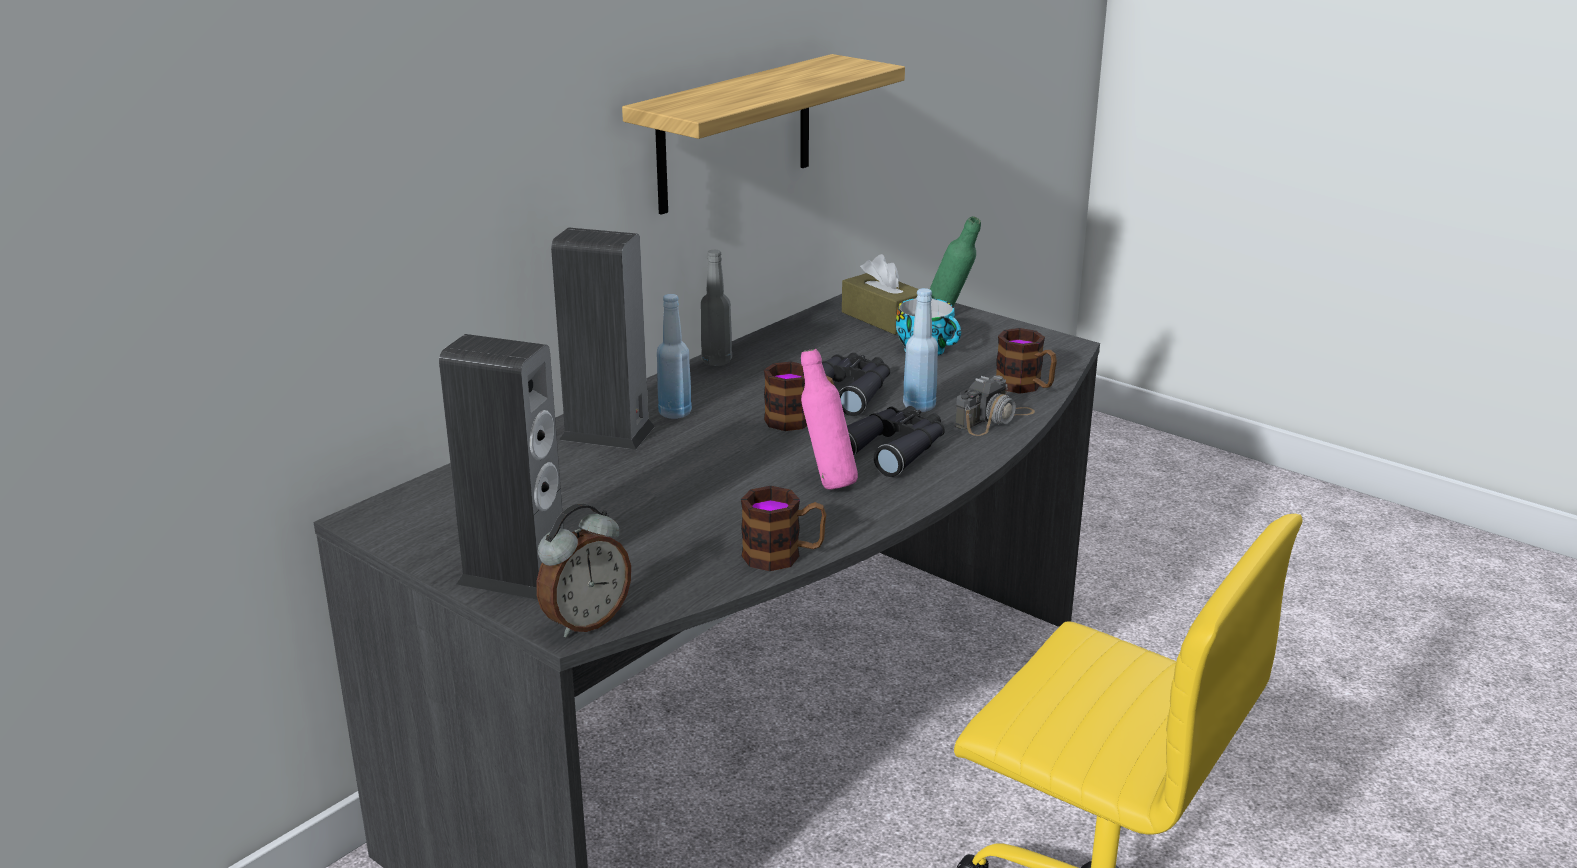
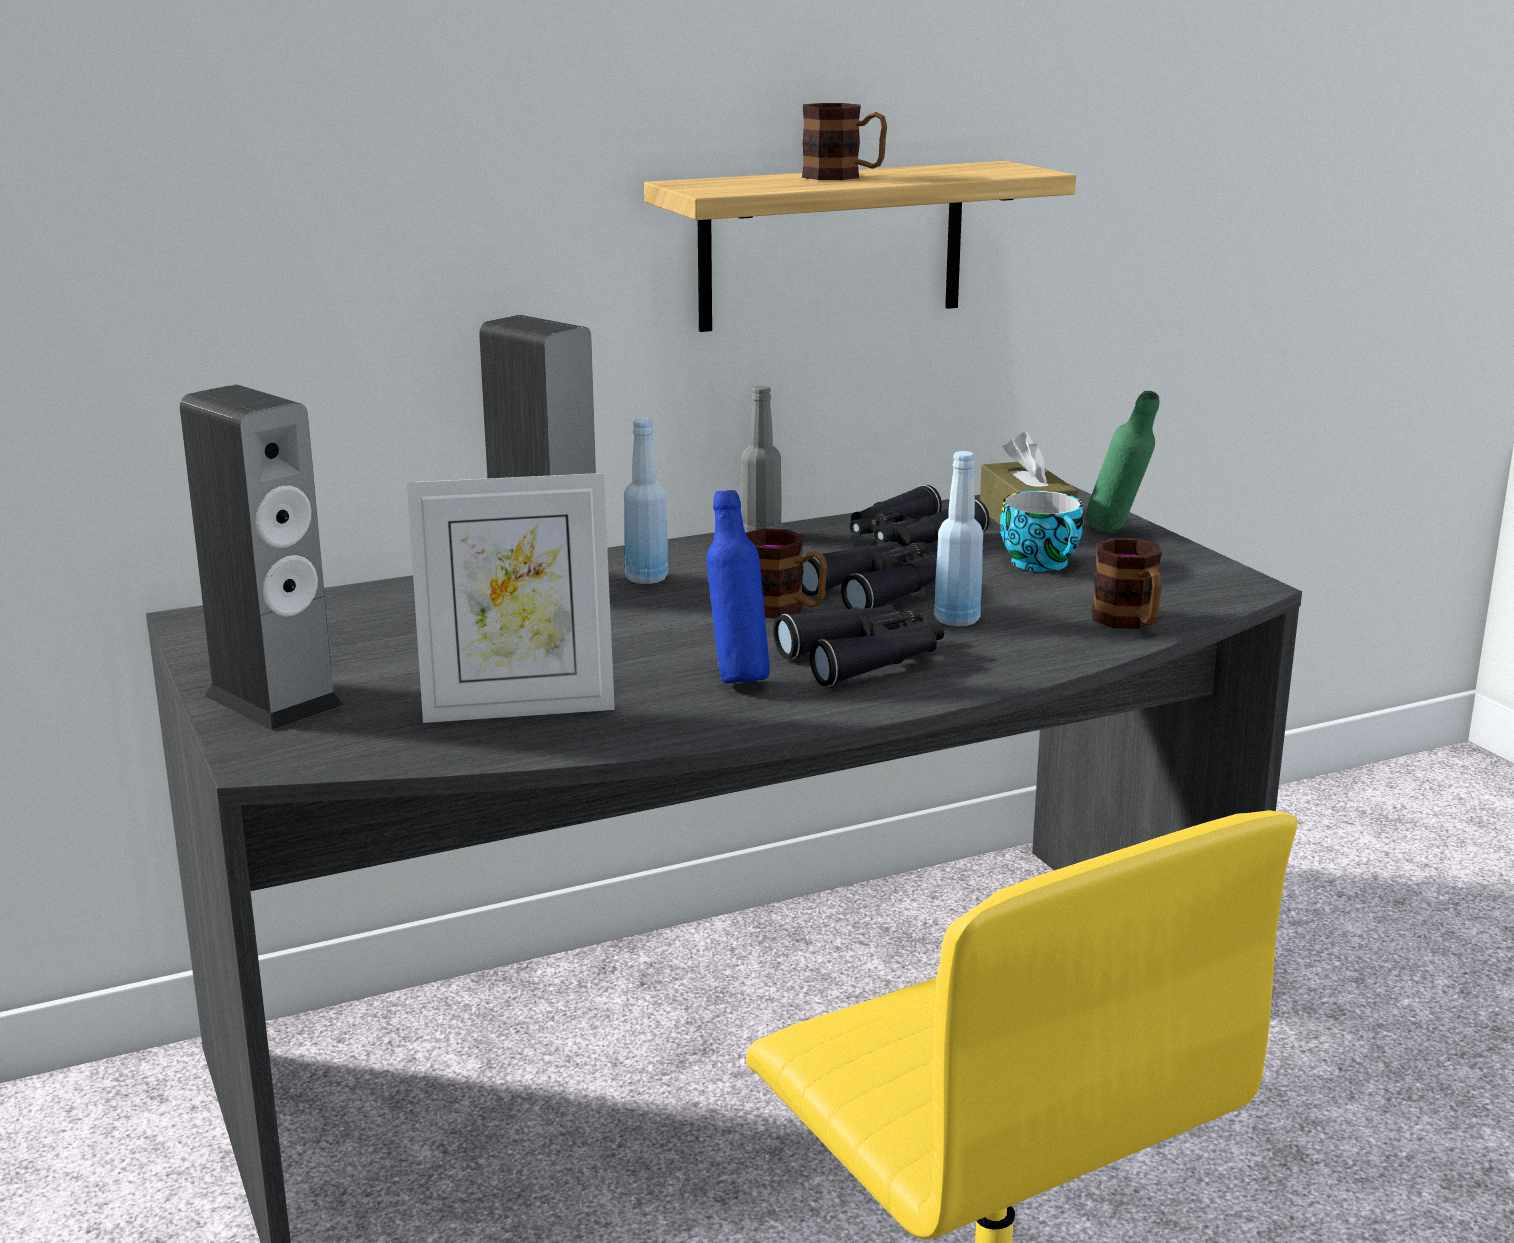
camera: 25 degrees right, 5 degrees down
alarm clock [536,503,631,638] -> none
mug [741,486,827,571] -> mug moved to [802,103,887,180]
pink bottle [801,349,858,490] -> blue bottle [707,490,770,683]
camera [955,375,1035,436] -> none
none -> picture frame [407,473,615,723]
none -> black binoculars [850,485,990,546]

